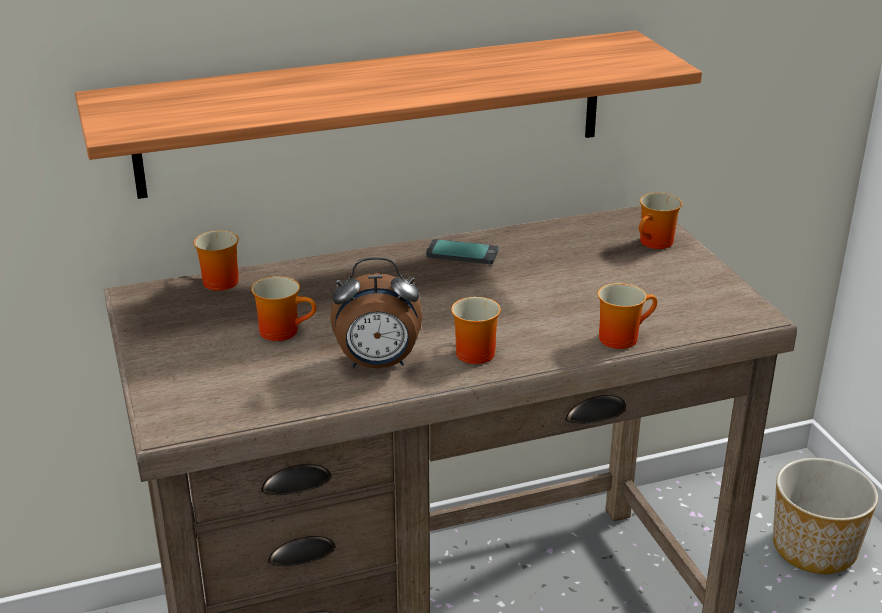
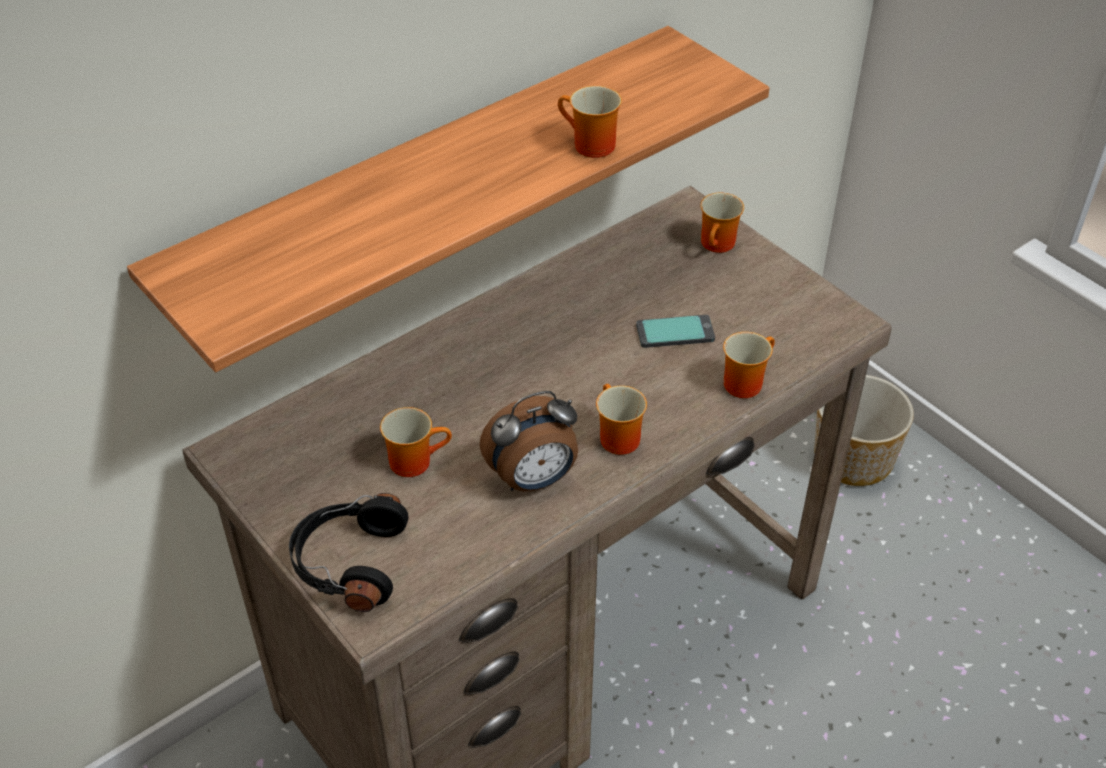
camera: 20 degrees left, 15 degrees up
mug [193,230,239,291] -> mug moved to [558,86,622,158]
phone [426,239,498,264] -> phone moved to [636,315,715,348]
none -> black headphones [289,493,408,612]

